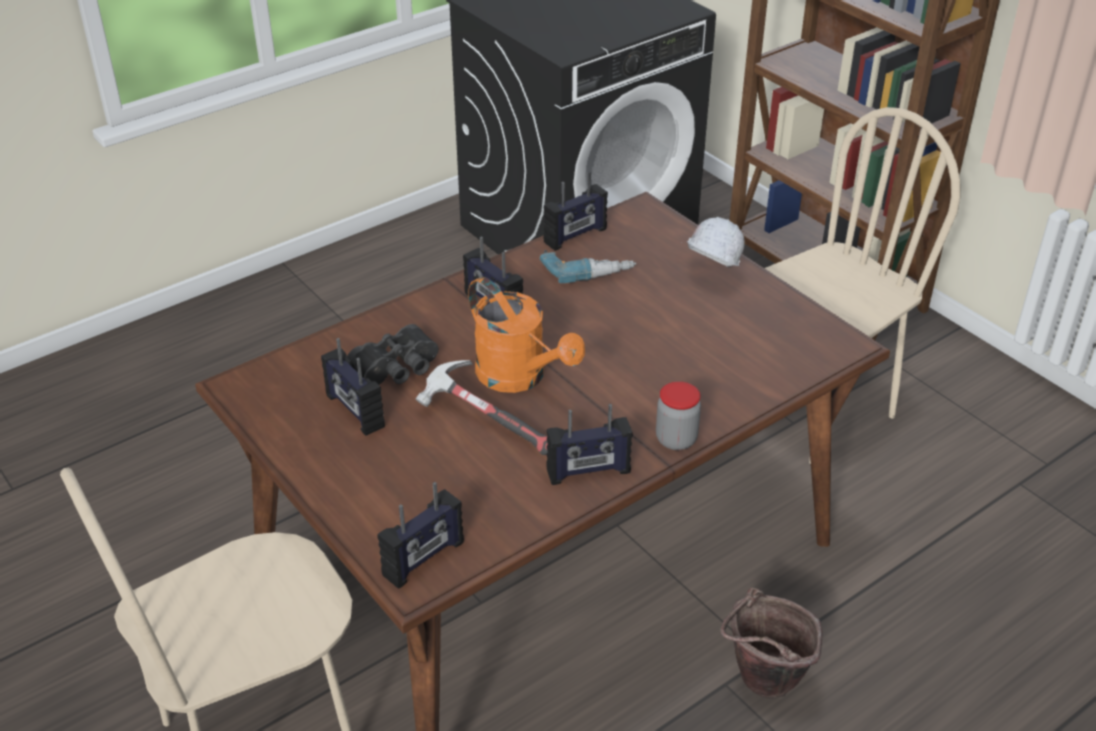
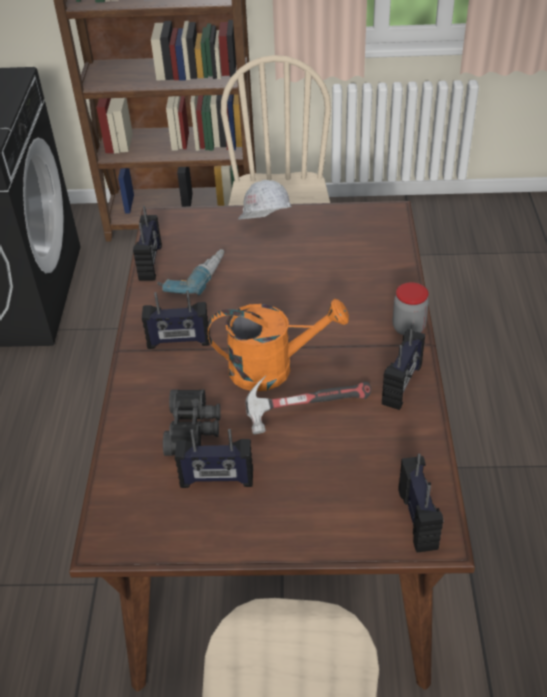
camera: 50 degrees left, 5 degrees up
brown bucket [721,588,822,699] -> none

